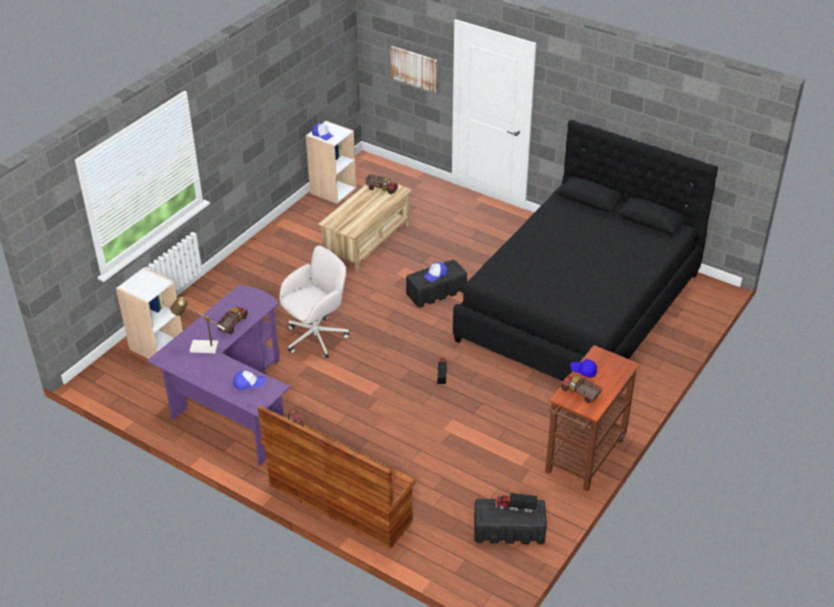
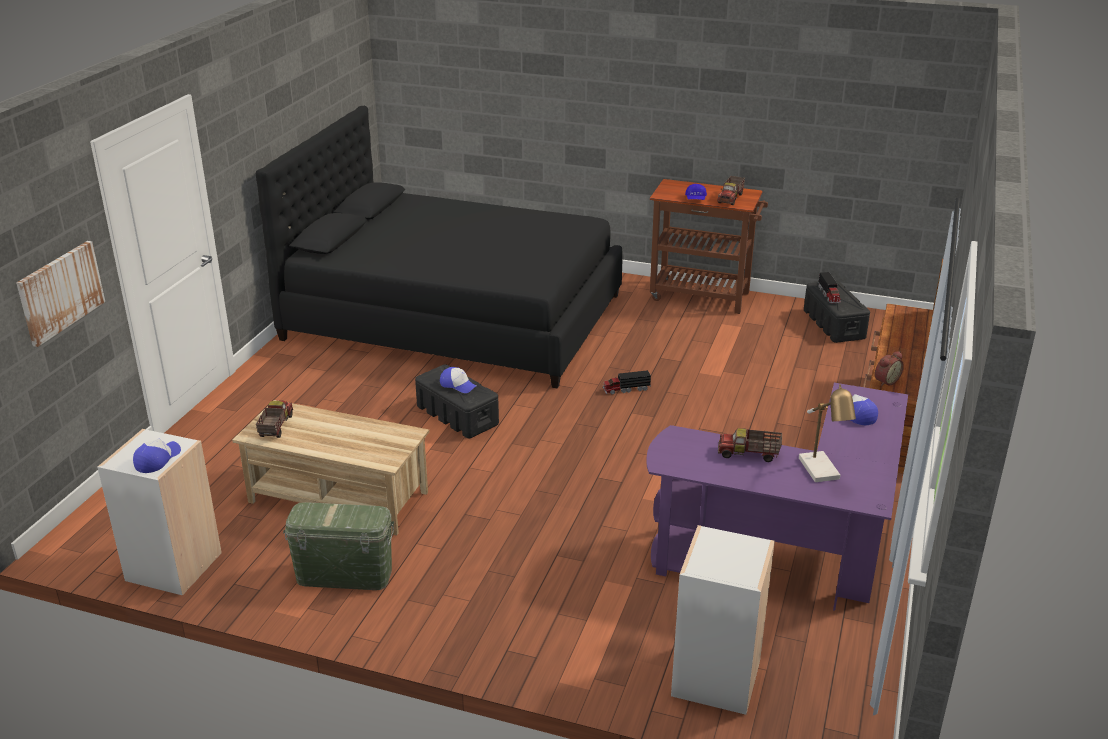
camera: 105 degrees left, 10 degrees down
white office chair [280,245,349,358] -> none
none -> green storage box [283,502,394,590]

